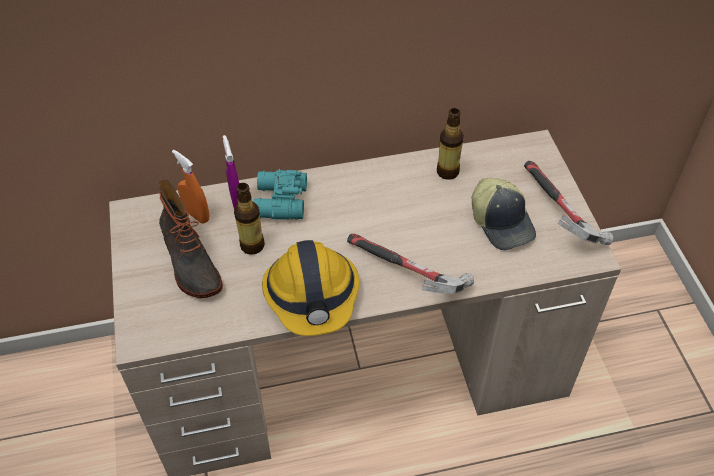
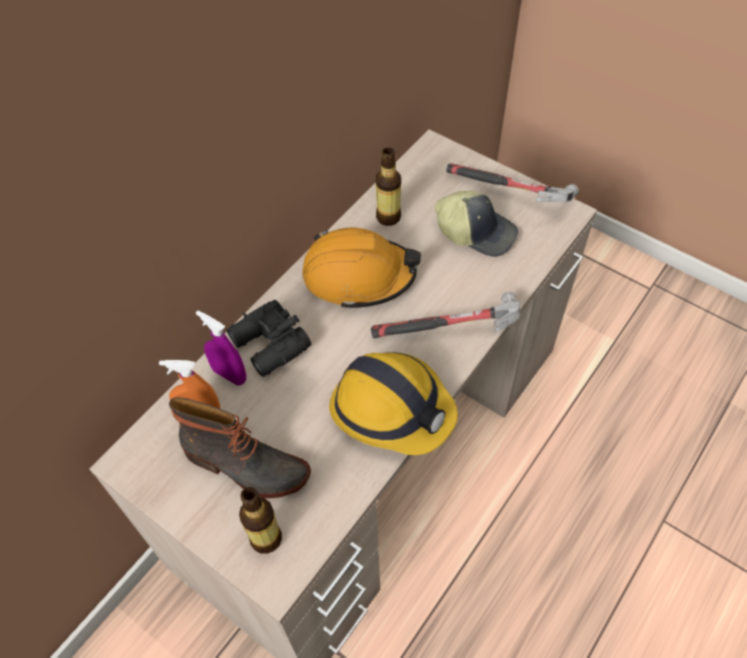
camera: 40 degrees left, 5 degrees up
bottle [234,183,265,255] -> bottle moved to [239,487,282,554]
turquoise binoculars [253,169,307,220] -> black binoculars [227,300,311,377]
none -> orange hard hat [302,228,421,310]

